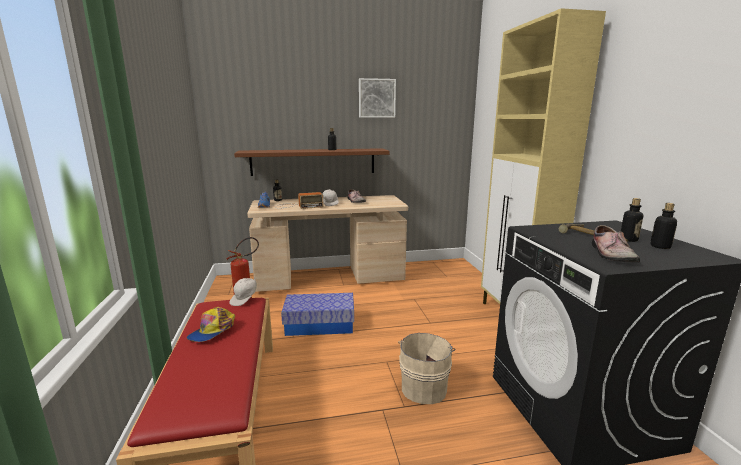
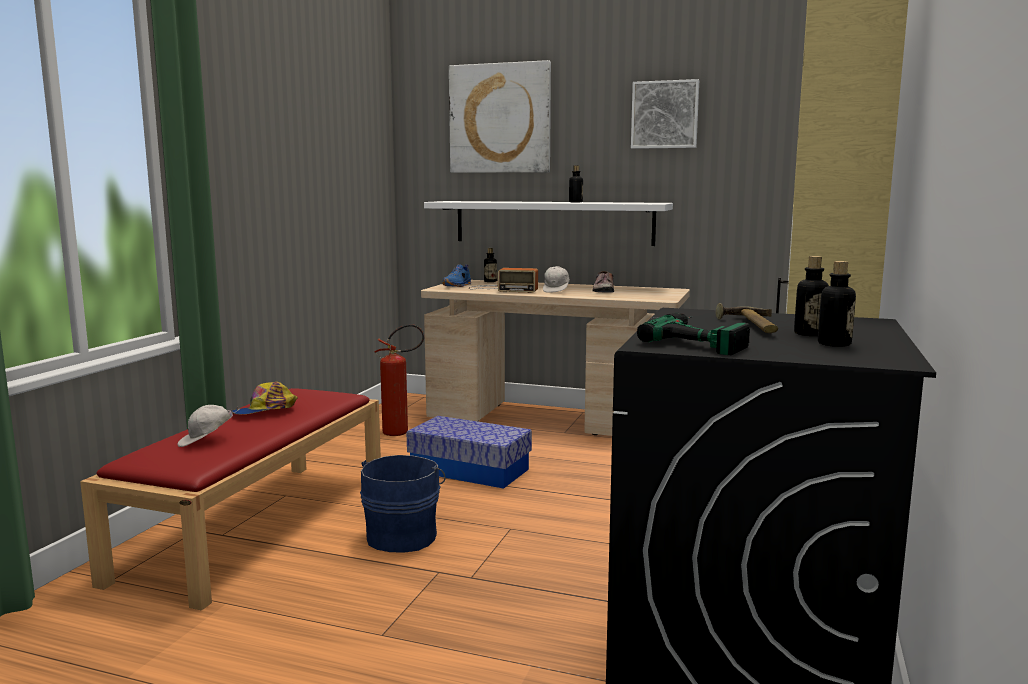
camera: 30 degrees right, 5 degrees down
white cap [229,277,257,306] -> white cap moved to [177,405,239,447]
brown shelf [234,148,390,176] -> white shelf [424,201,673,246]
beige bucket [398,333,455,404] -> none
shoe [591,225,640,263] -> power drill [637,313,750,355]
none -> blue bucket [360,455,446,553]
none -> picture [449,60,551,173]

